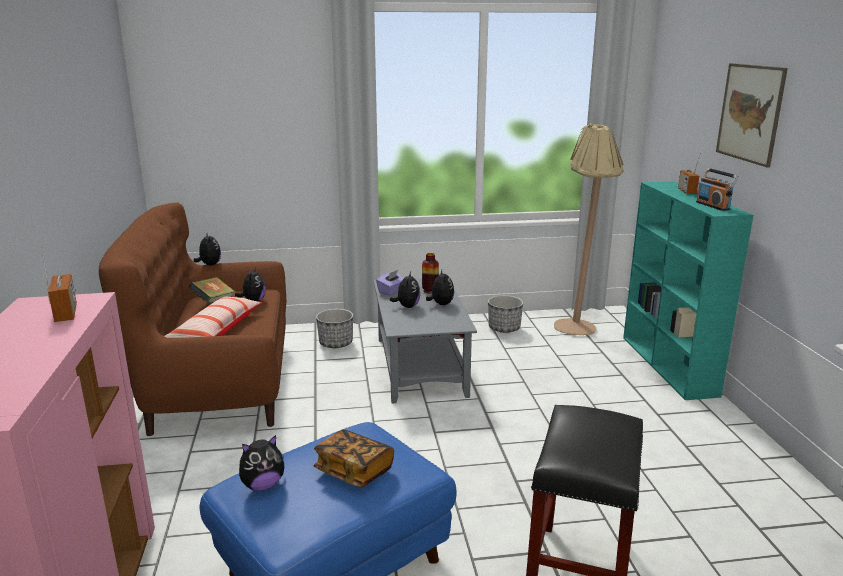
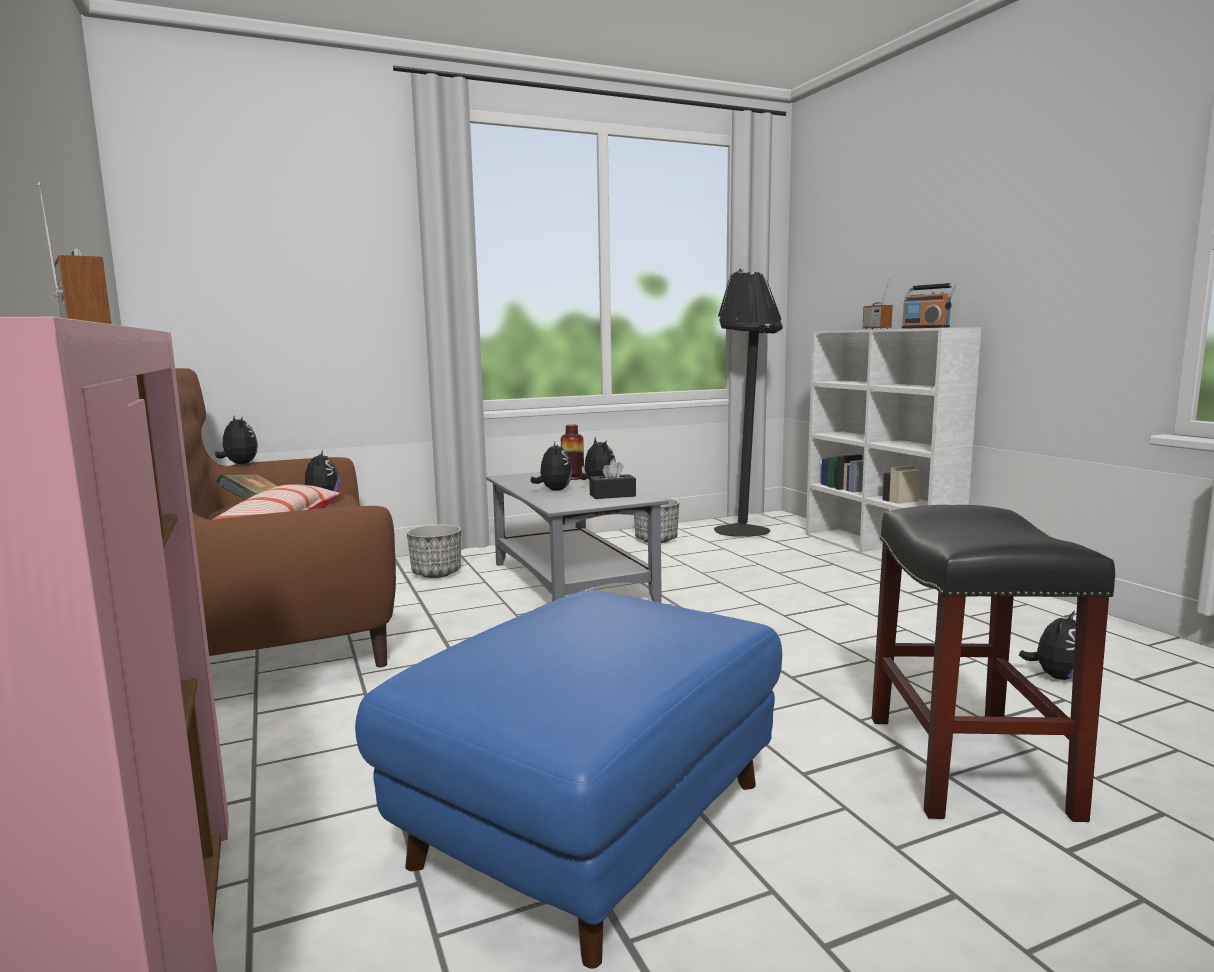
camera: 15 degrees left, 10 degrees down
plush toy [239,435,284,491] -> plush toy moved to [1019,610,1076,680]
book [314,429,394,487] -> none
purple tissue box [376,270,405,296] -> none
beige floor lamp [554,123,624,335] -> black floor lamp [714,268,783,537]
turquoise bookcase [623,181,753,400] -> white bookcase [806,327,981,562]
picture [716,63,788,168] -> none
none -> black tissue box [589,460,636,499]

